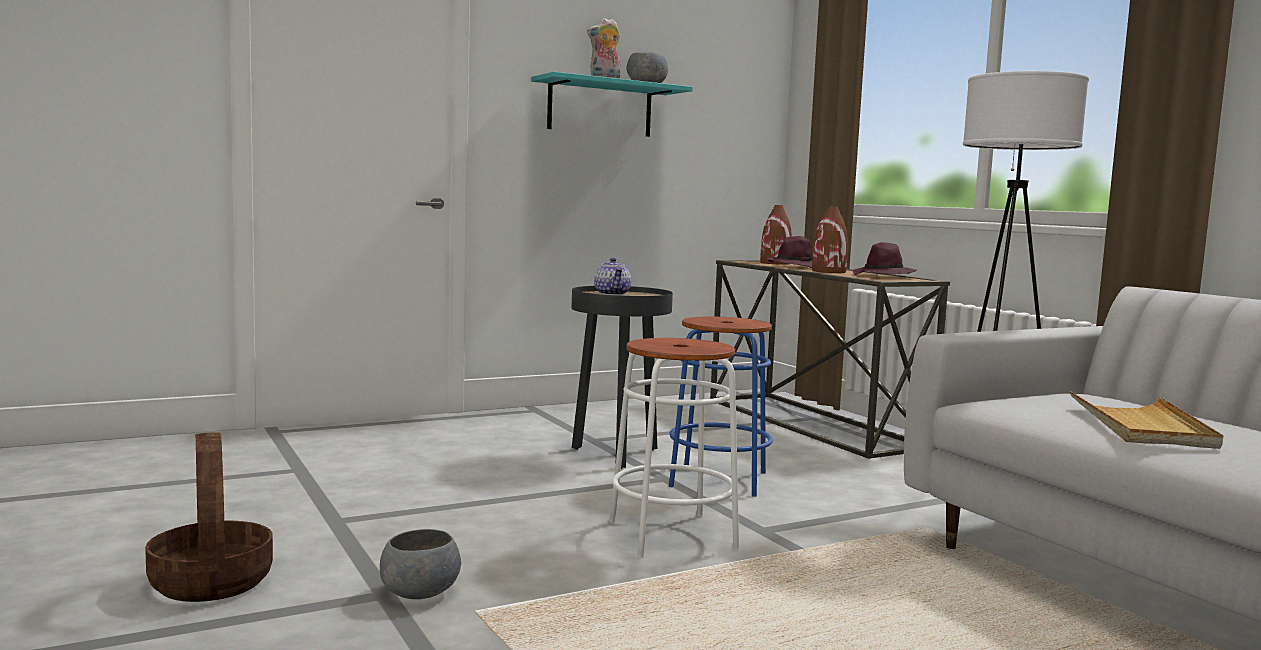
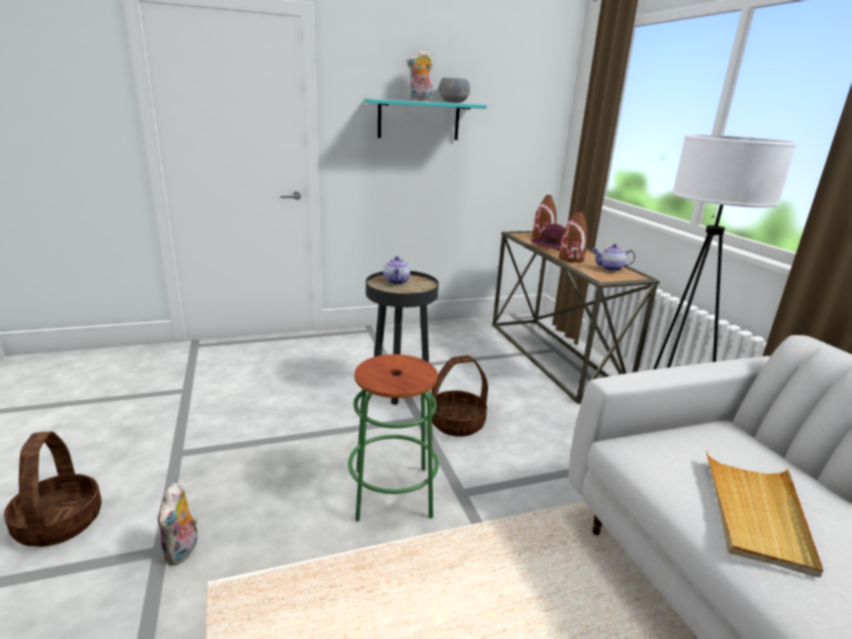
camera: 10 degrees right, 15 degrees up
grey bowl [380,529,461,599] -> plush toy [158,483,198,565]
white stool [609,338,739,558] -> green stool [348,354,439,521]
blue stool [669,317,773,497] -> basket [431,356,488,437]
purple hat [853,242,916,275] -> teapot [592,244,635,271]

